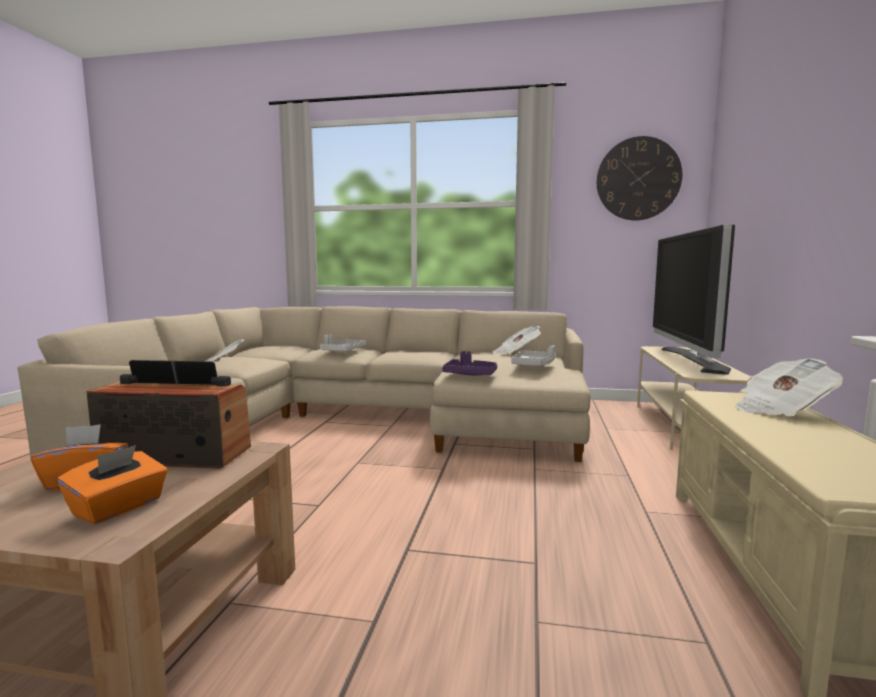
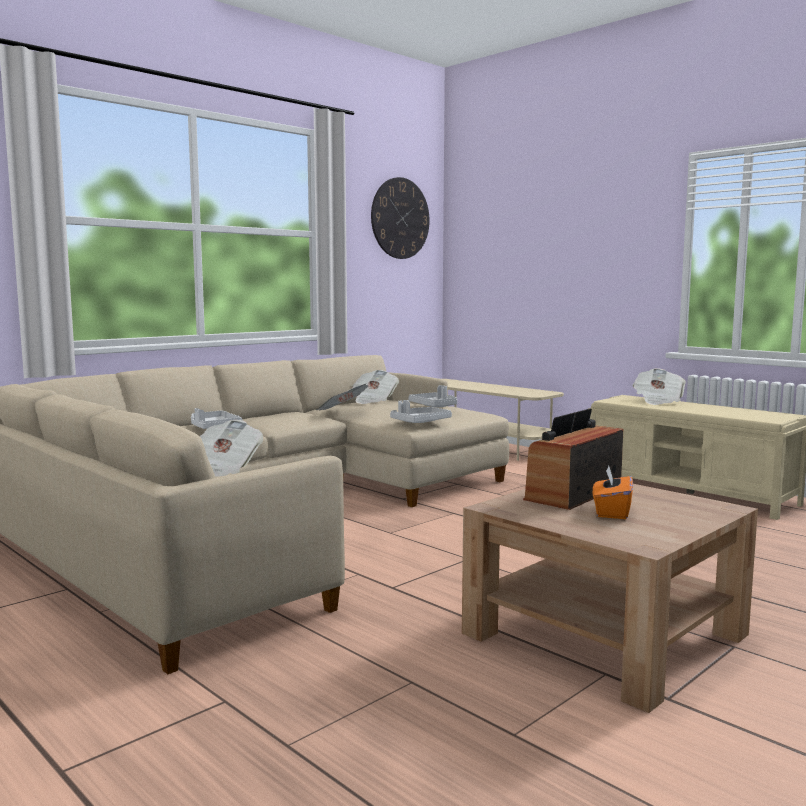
camera: 55 degrees left, 0 degrees up
orange tissue box [57,445,168,525] -> none
purple tray [442,351,497,375] -> grey tray [390,400,452,423]
television [653,225,735,375] -> none
none -> newspaper [316,384,368,410]

